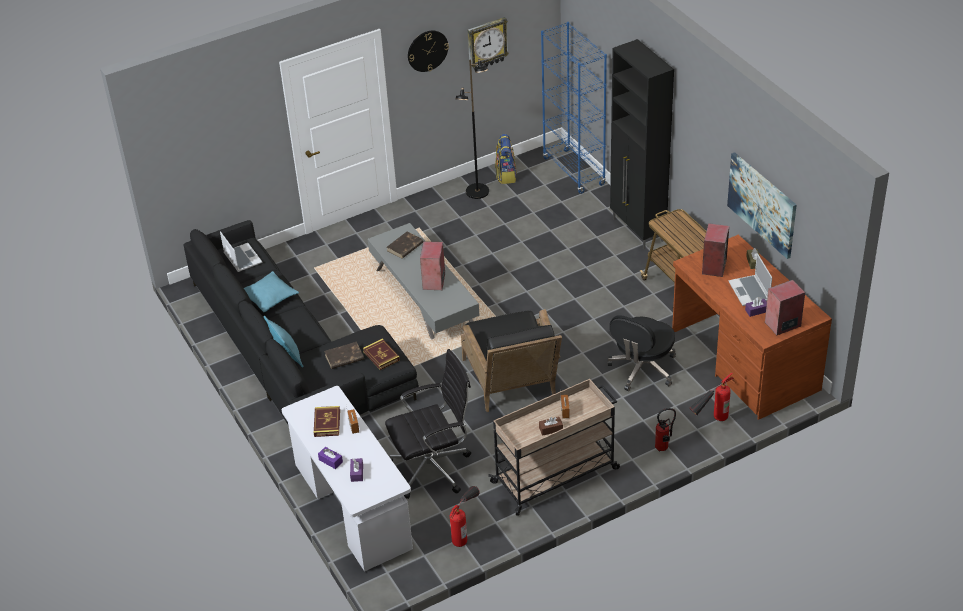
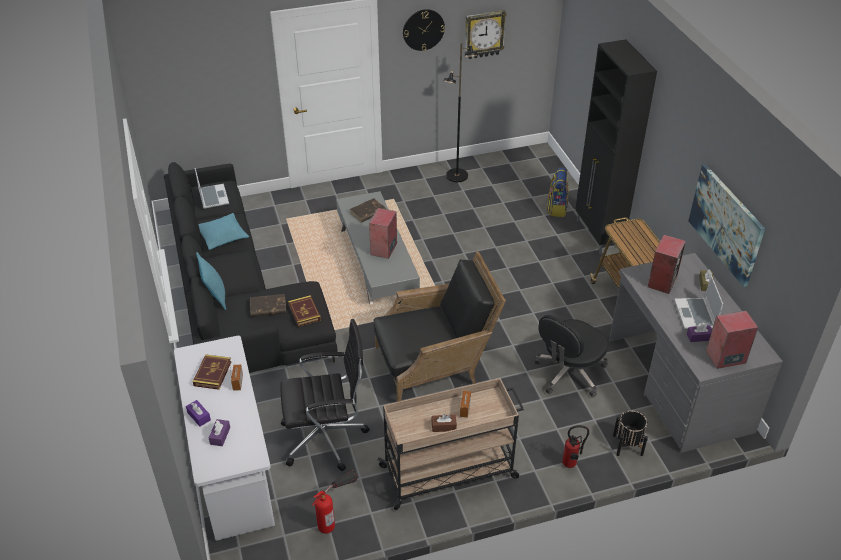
camera: 10 degrees right, 0 degrees up
black armchair [461,309,562,412] -> black armchair turned 105 degrees counterclockwise [373,252,506,402]
backpack [495,134,517,184] -> backpack moved to [547,167,569,217]
blue bookcase [541,22,607,194] -> none
brown desk [672,235,832,420] -> grey desk [609,253,783,453]
fire extinguisher [689,372,734,421] -> black planter [613,411,648,456]

